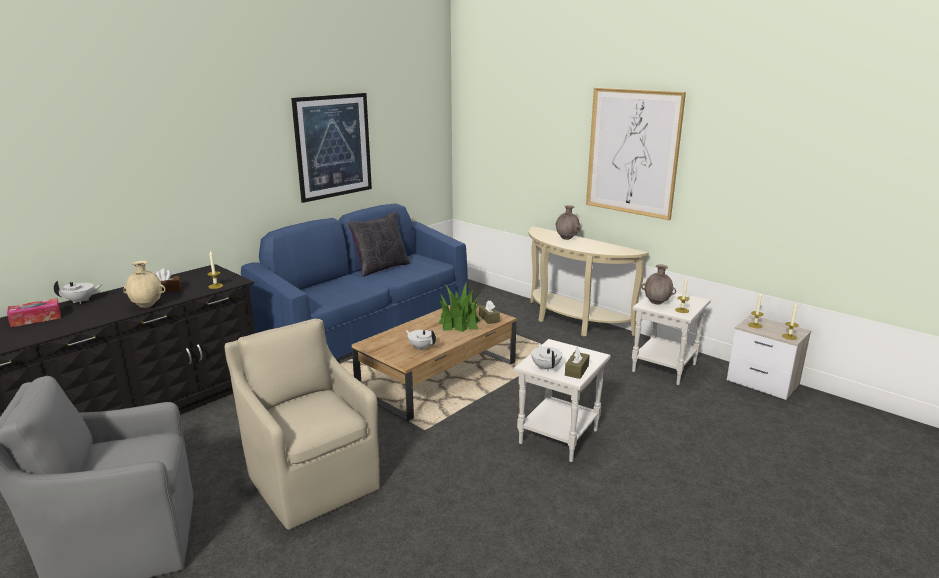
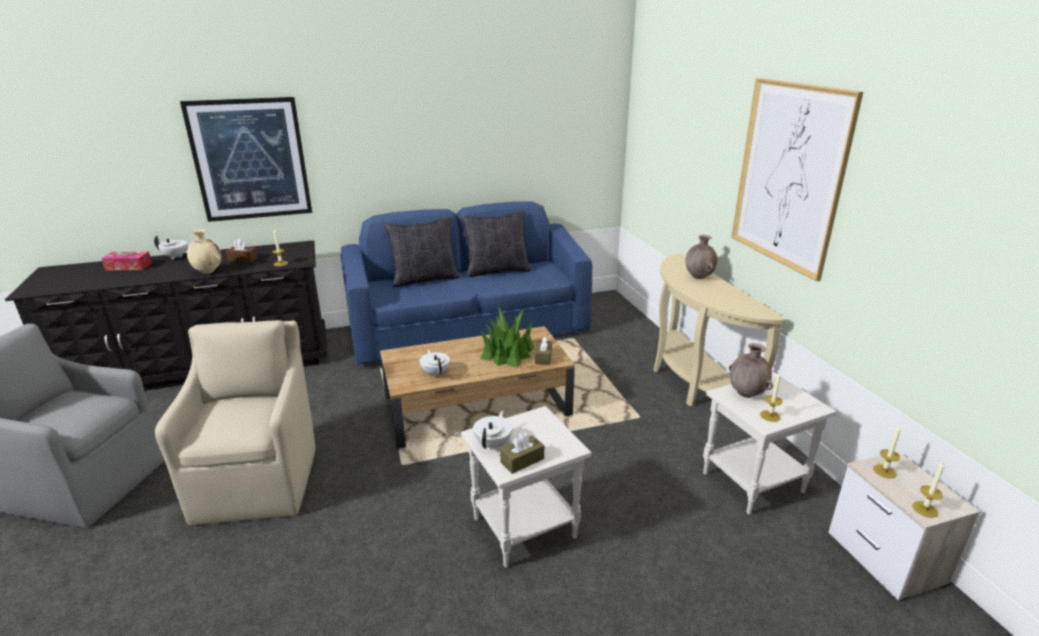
camera: 30 degrees right, 5 degrees up
picture [291,93,372,203] -> picture moved to [180,97,312,222]
none -> black pillow [384,217,460,288]

